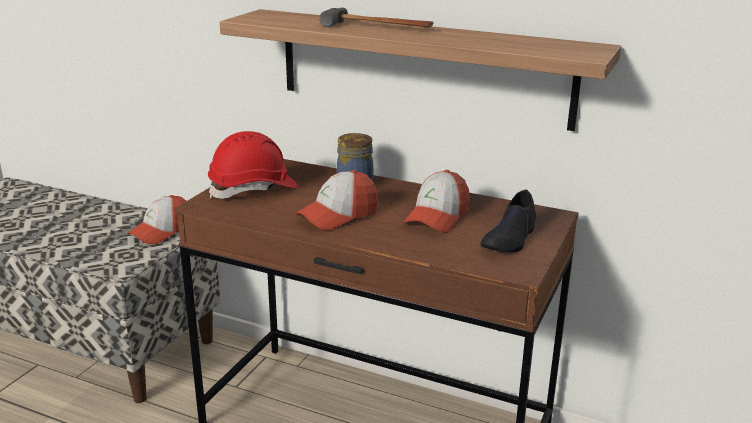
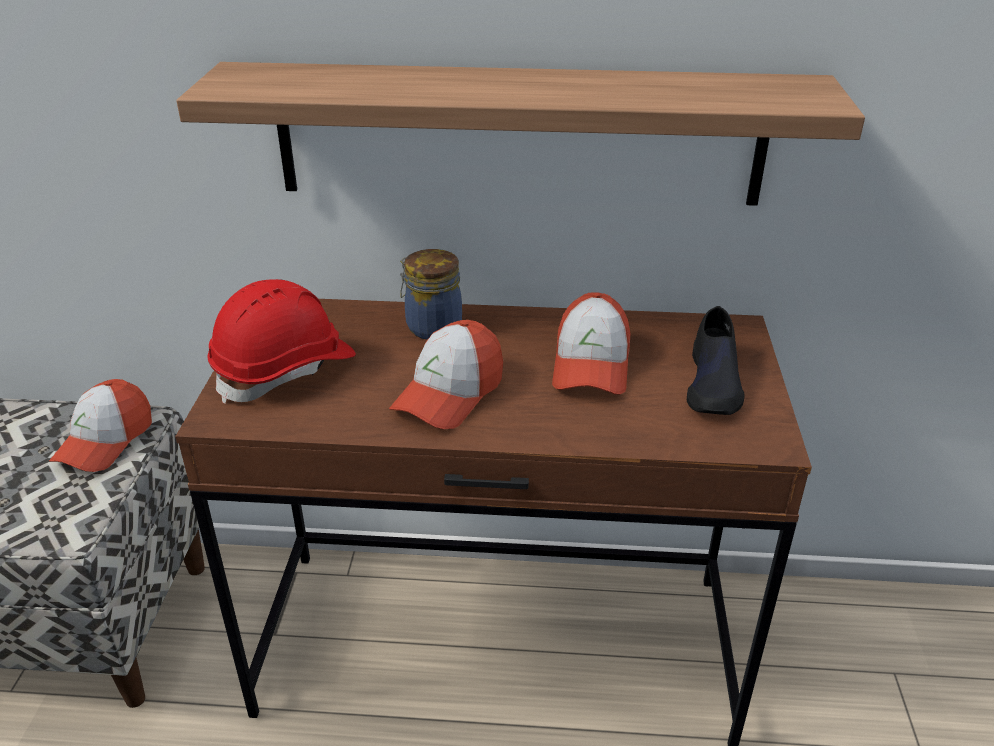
camera: 20 degrees left, 10 degrees up
hammer [320,8,433,27] -> none

